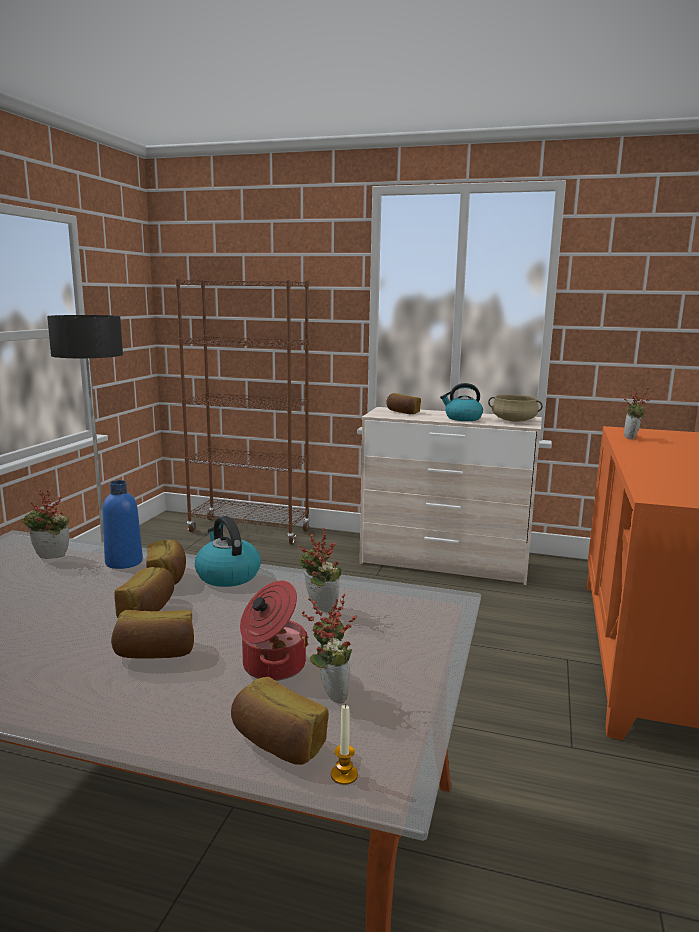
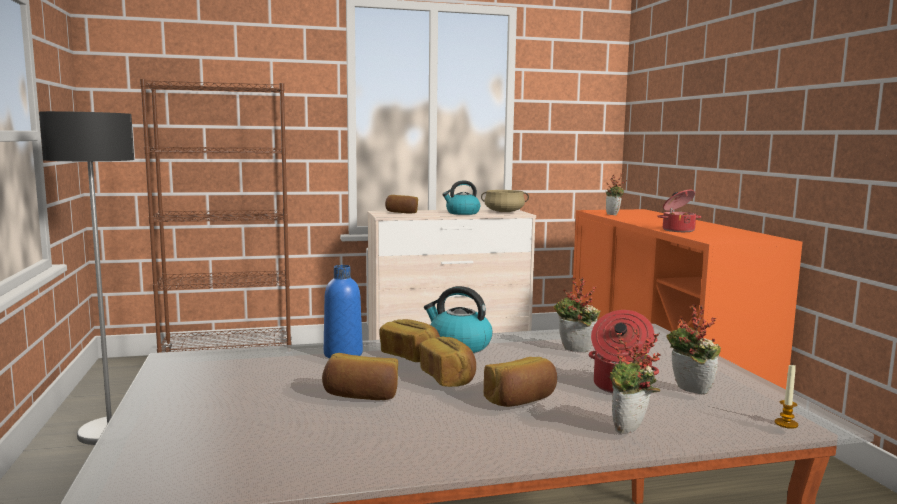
camera: 30 degrees left, 5 degrees down
potted plant [22,489,69,559] -> potted plant moved to [609,329,660,434]
bread [231,677,329,765] -> bread moved to [322,353,398,400]
none -> cooking pot [657,190,701,232]

